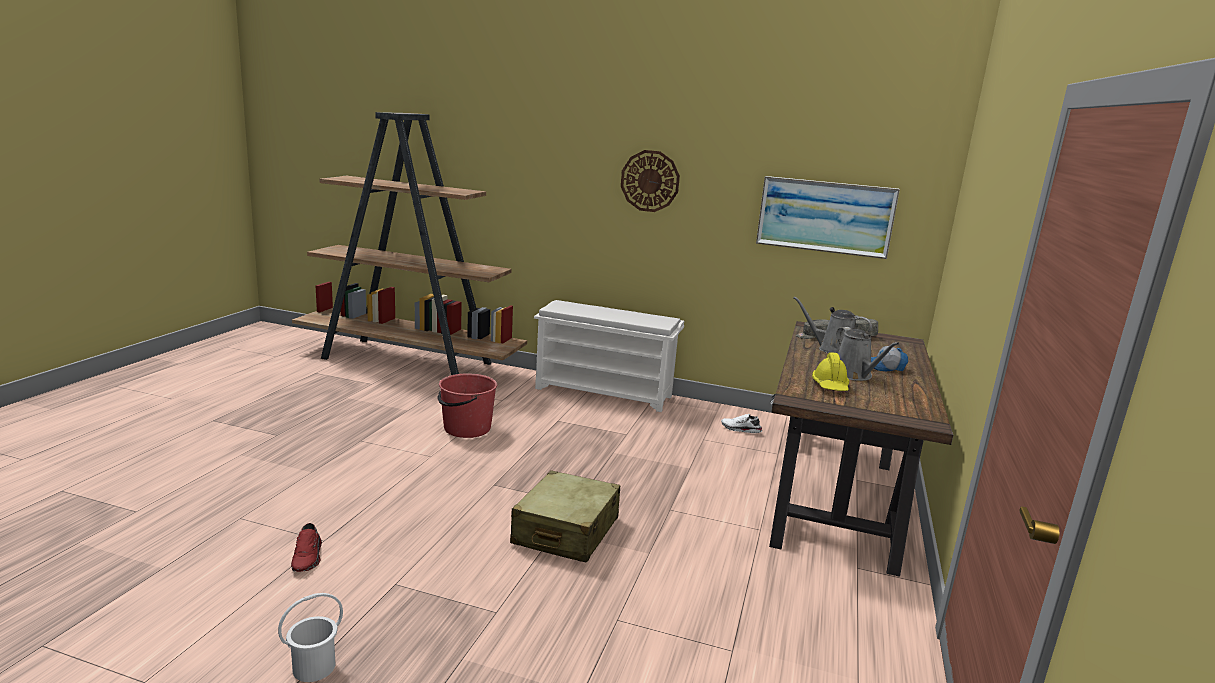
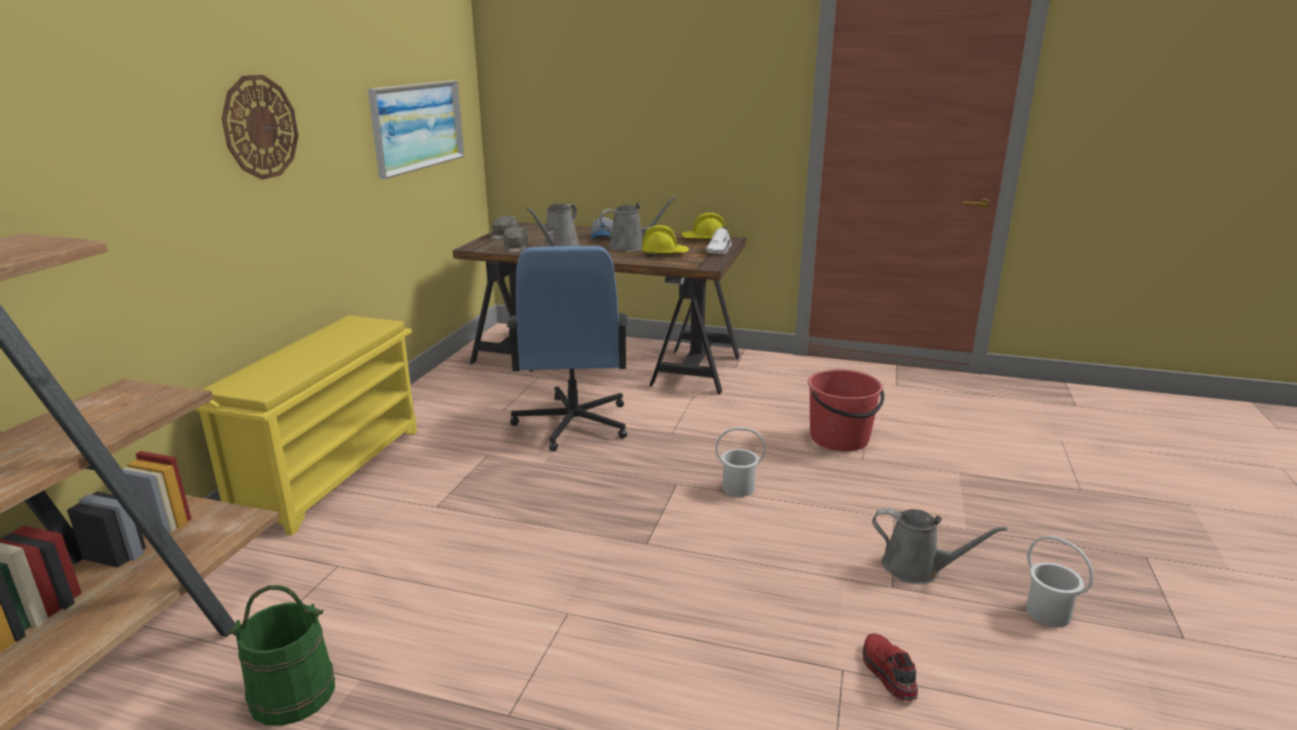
camera: 90 degrees left, 5 degrees up
red shoe [291,523,322,572] -> red shoe turned 90 degrees counterclockwise [862,634,918,701]
red bucket [438,373,497,438] -> red bucket moved to [808,369,884,451]
beige suitcase [510,470,620,563] -> white bucket [715,427,766,497]
white shoe rack [534,300,684,412] -> yellow shoe rack [194,316,417,535]
white shoe [721,414,762,433] -> white shoe moved to [706,227,732,254]
none -> green bucket [227,585,335,726]
none -> blue office chair [507,246,628,452]
none -> yellow hard hat [681,213,725,240]
none -> grey watering can [872,508,1007,584]

